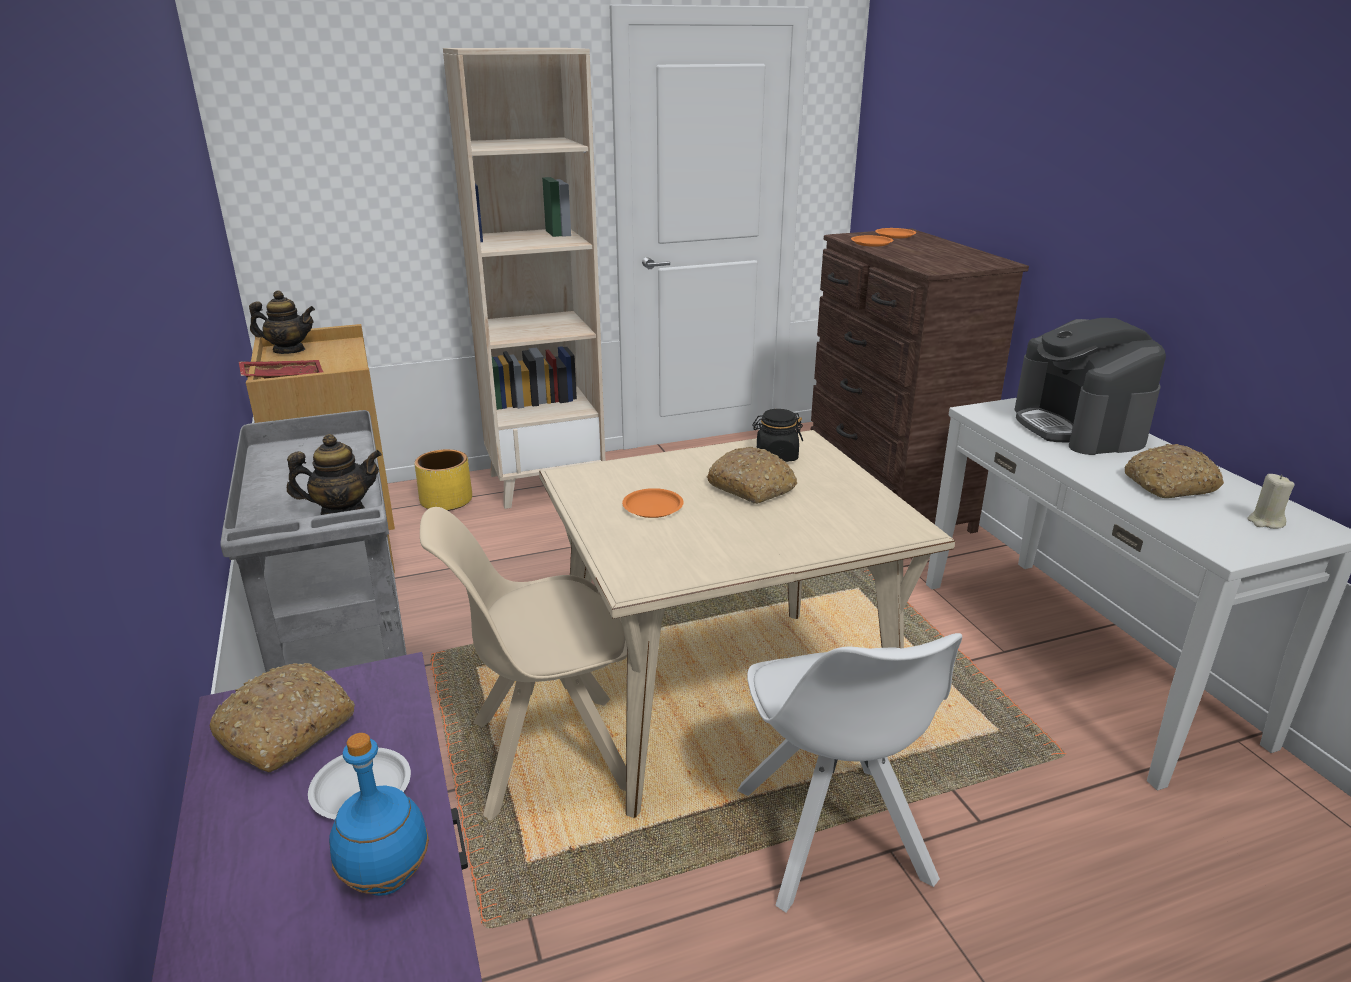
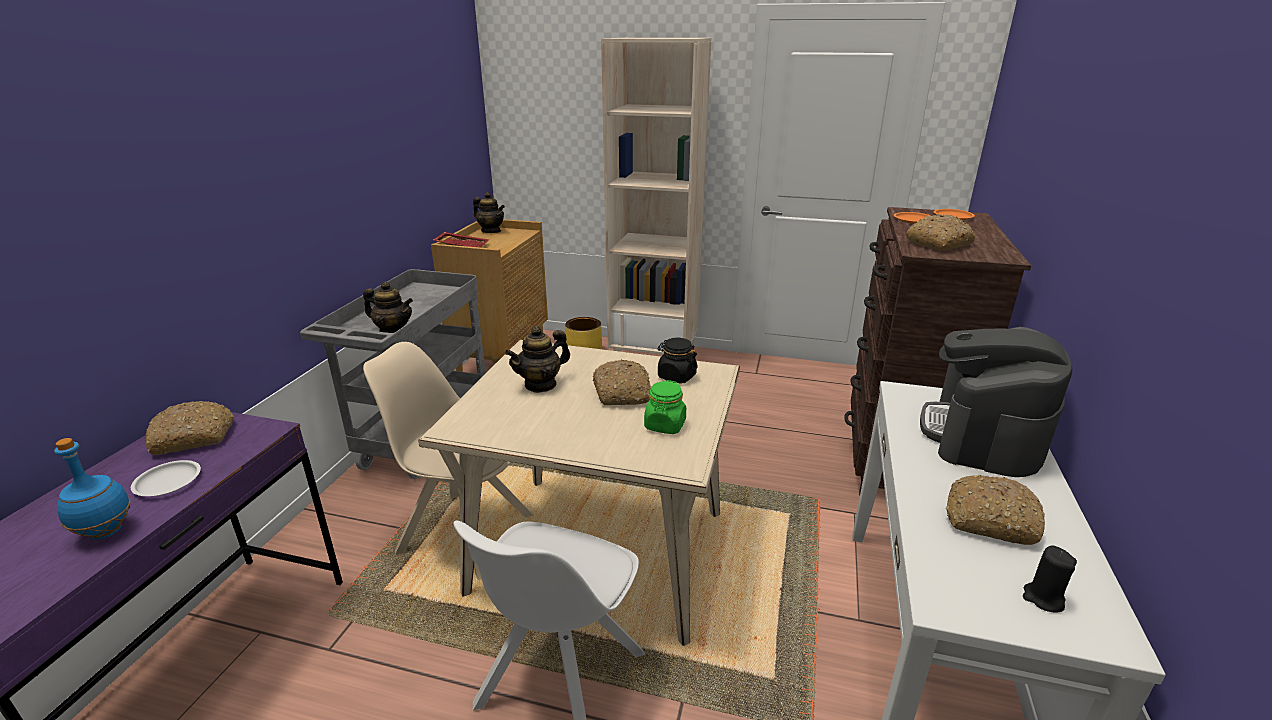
camera: 35 degrees right, 0 degrees up
orange plate [622,488,684,518] -> teapot [505,326,570,393]
beige candle [1247,474,1295,529] -> black candle [1023,545,1077,613]
none -> green jar [644,380,686,434]
none -> bread [906,214,975,251]

